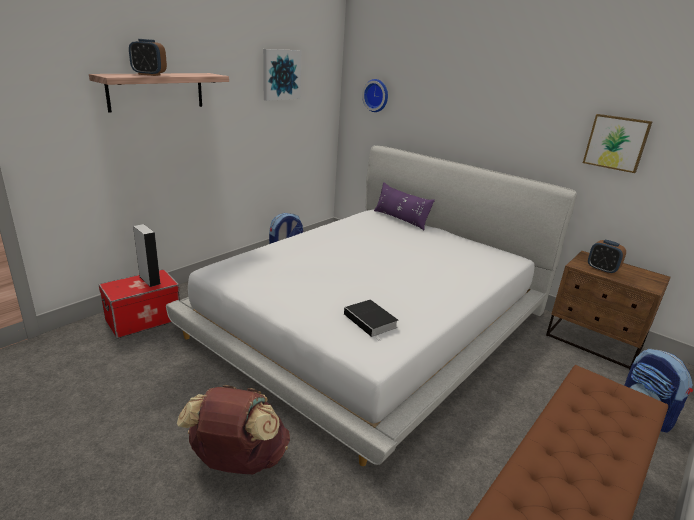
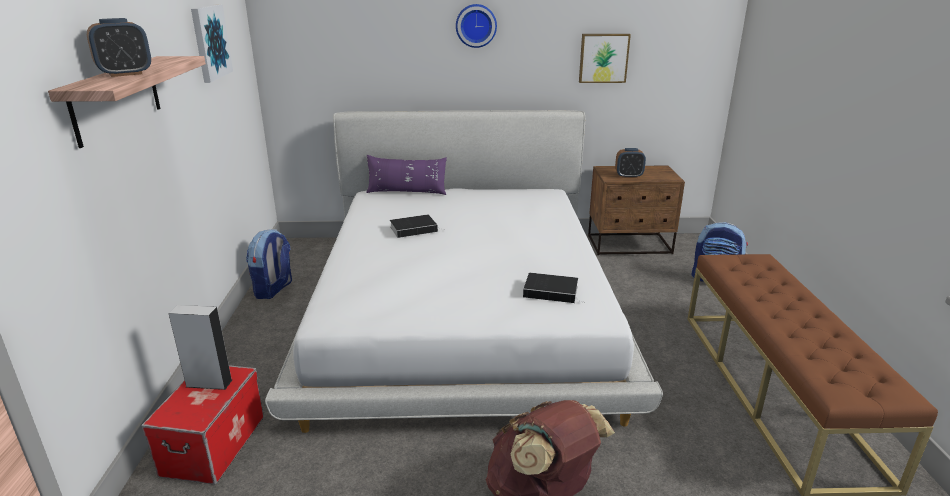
camera: 40 degrees left, 0 degrees up
wall clock [362,79,388,112] -> wall clock moved to [456,4,497,48]
none -> book [390,214,444,238]

